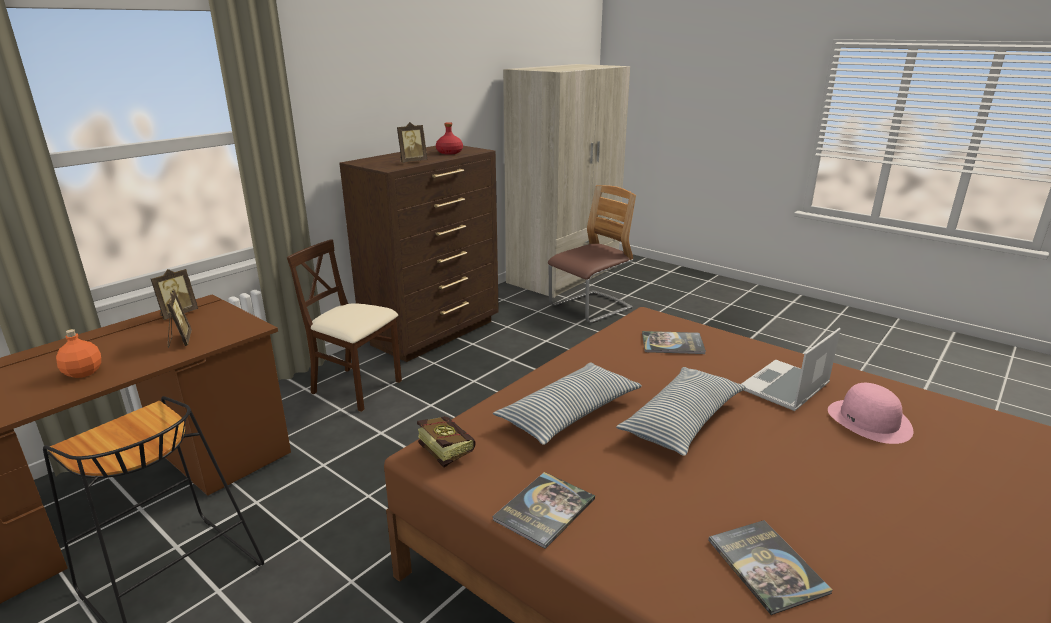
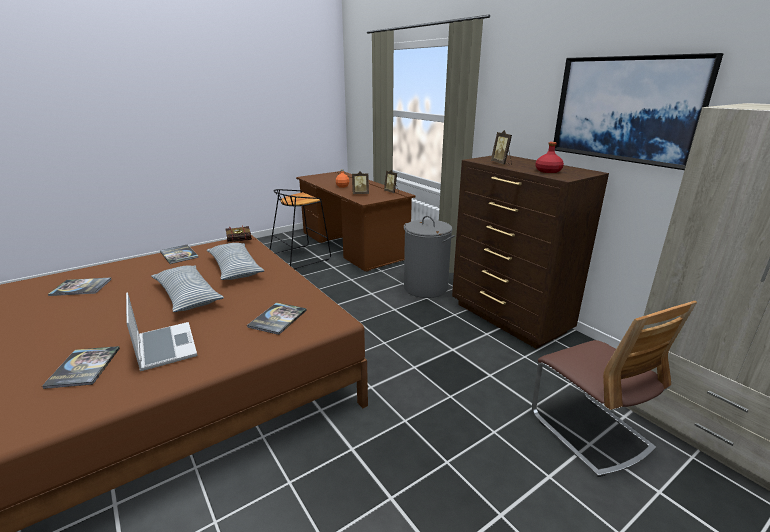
camera: 105 degrees right, 0 degrees up
beige chair [287,239,402,412] -> grey laundry basket [404,216,455,298]
pink hat [828,383,913,444] -> book [42,346,120,389]
none -> picture [554,53,724,170]

